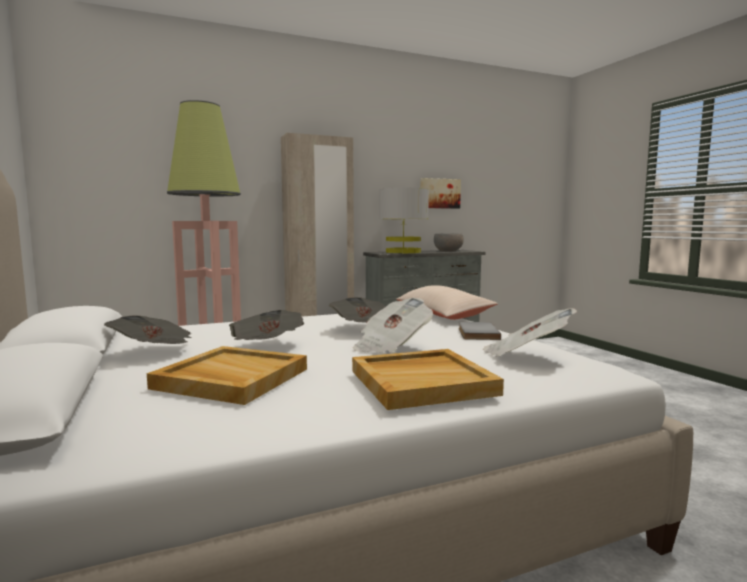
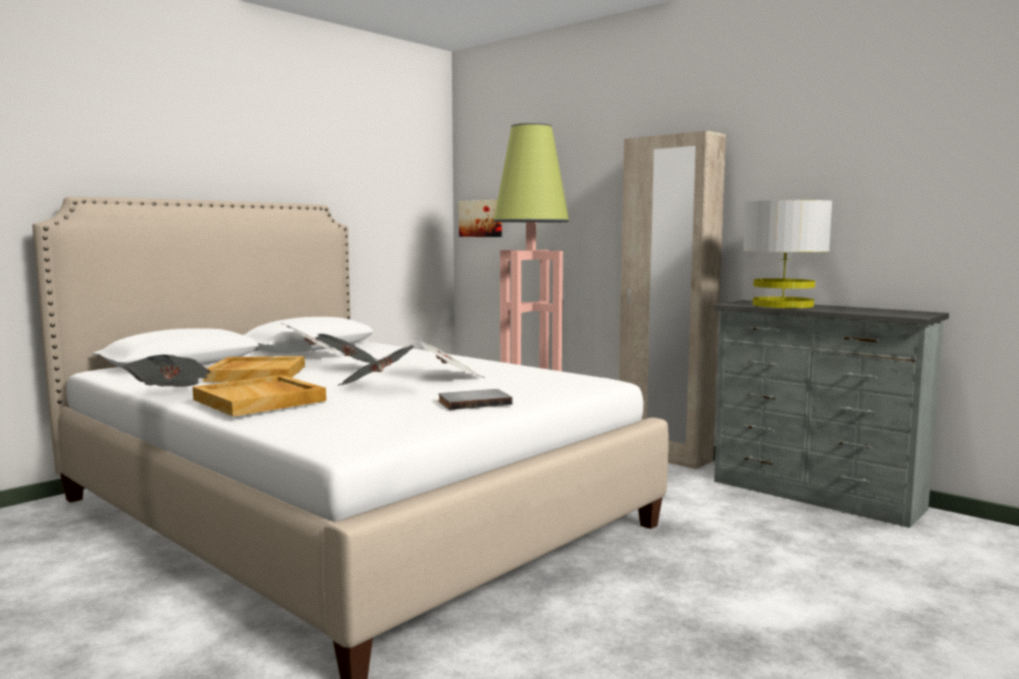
camera: 65 degrees right, 0 degrees up
beige pillow [396,285,498,320] -> none
picture [420,178,461,209] -> picture moved to [459,200,502,237]
grey bowl [434,233,464,252] -> none
newspaper [483,308,577,357] -> newspaper moved to [122,355,210,387]

